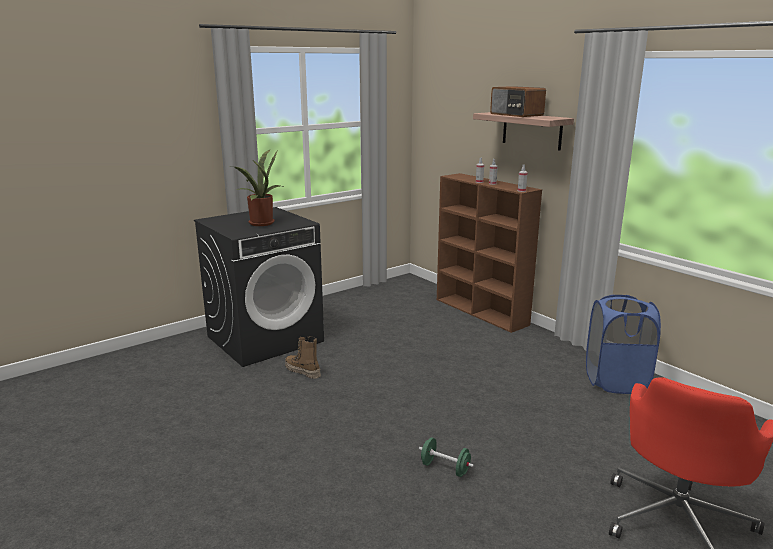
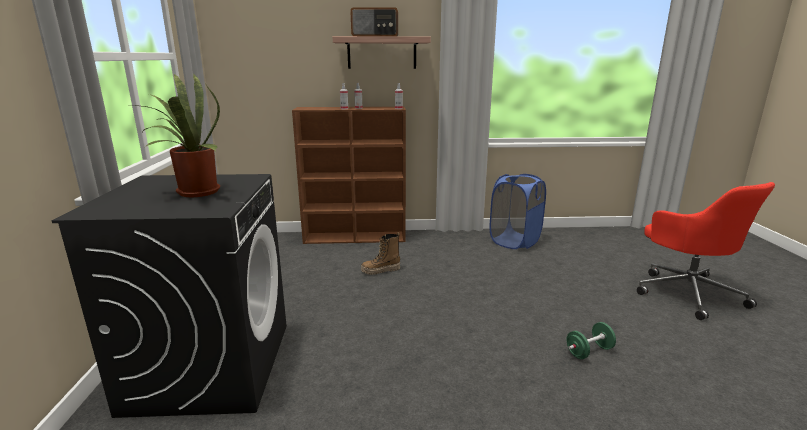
camera: 55 degrees left, 0 degrees up
boot [285,336,321,379] -> boot moved to [361,232,400,275]

